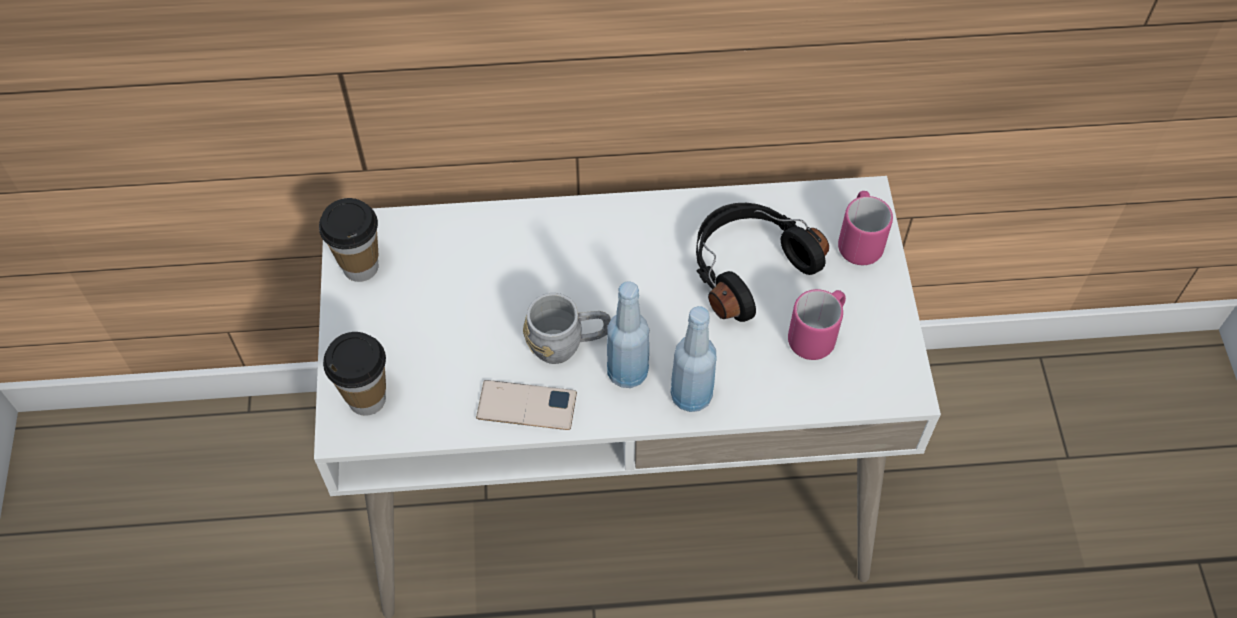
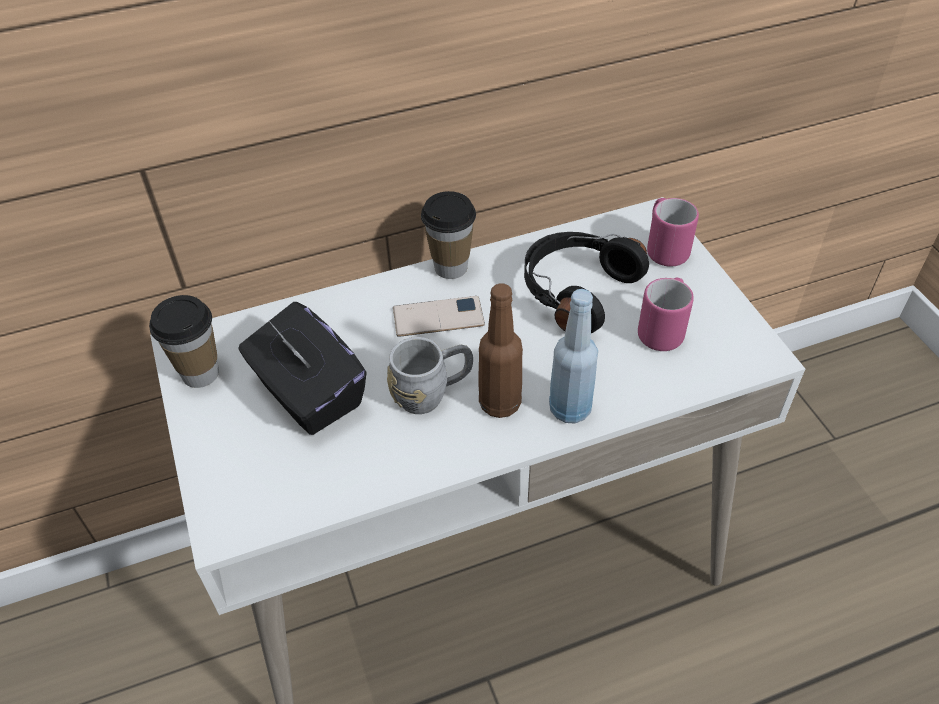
camera: 15 degrees left, 10 degrees down
cup [323,332,386,416] -> cup moved to [421,191,476,279]
phone [476,380,577,430] -> phone moved to [393,296,485,337]
blue bottle [607,281,649,388] -> brown bottle [478,284,523,418]
none -> black tissue box [238,302,367,435]

